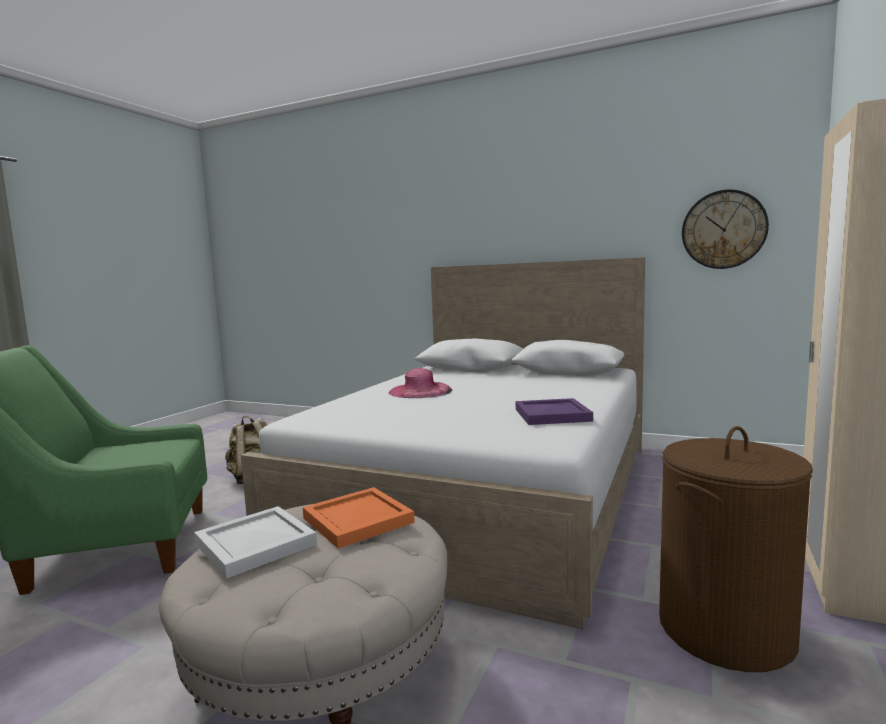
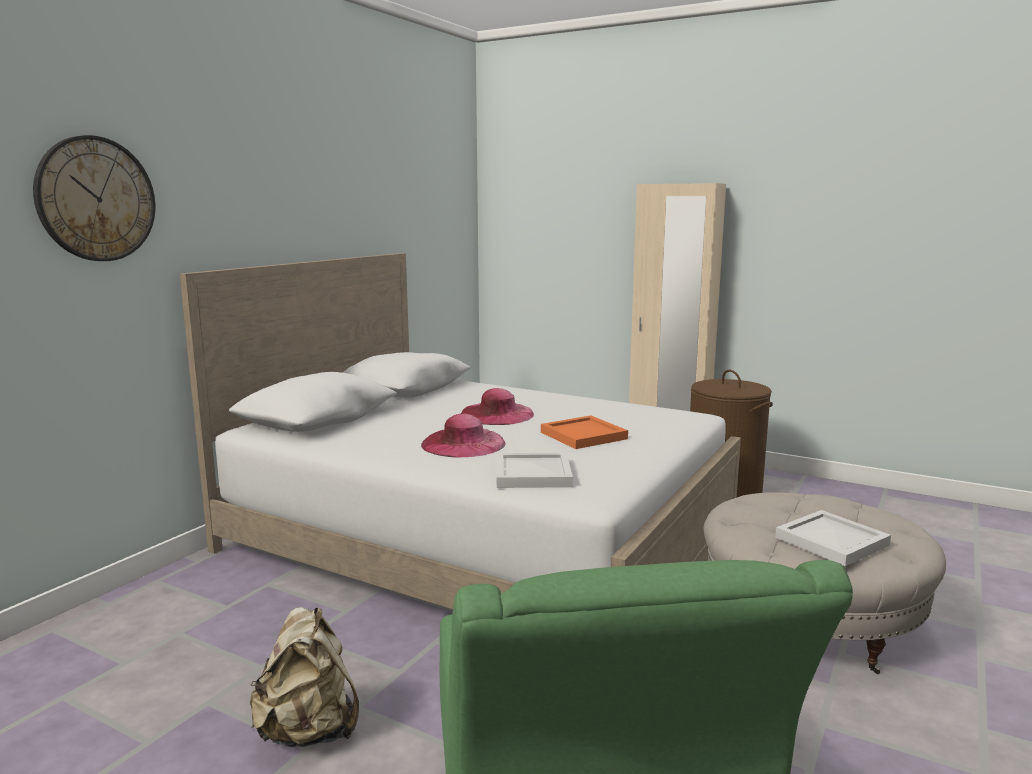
camera: 85 degrees left, 5 degrees up
orange tray [303,487,415,548] -> orange tray moved to [541,416,628,449]
purple tray [516,398,593,425] -> none
wall clock [682,189,769,269] -> wall clock moved to [33,135,155,261]
none -> pink hat [461,388,534,425]
none -> white tray [497,453,573,488]

